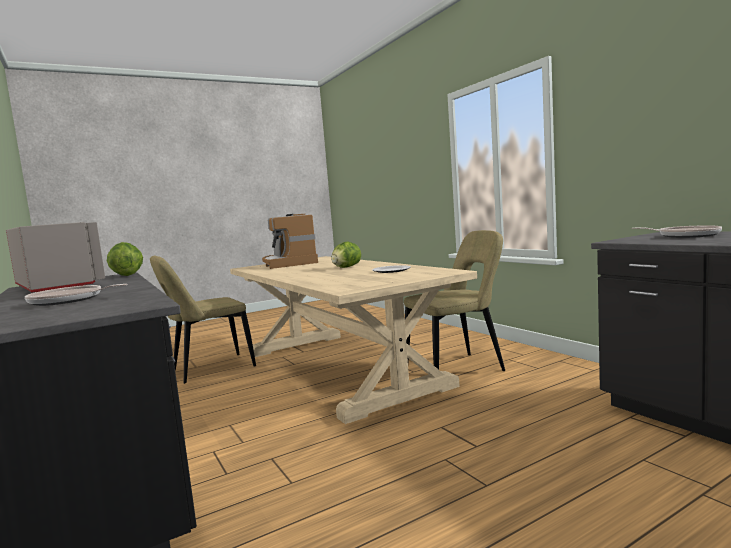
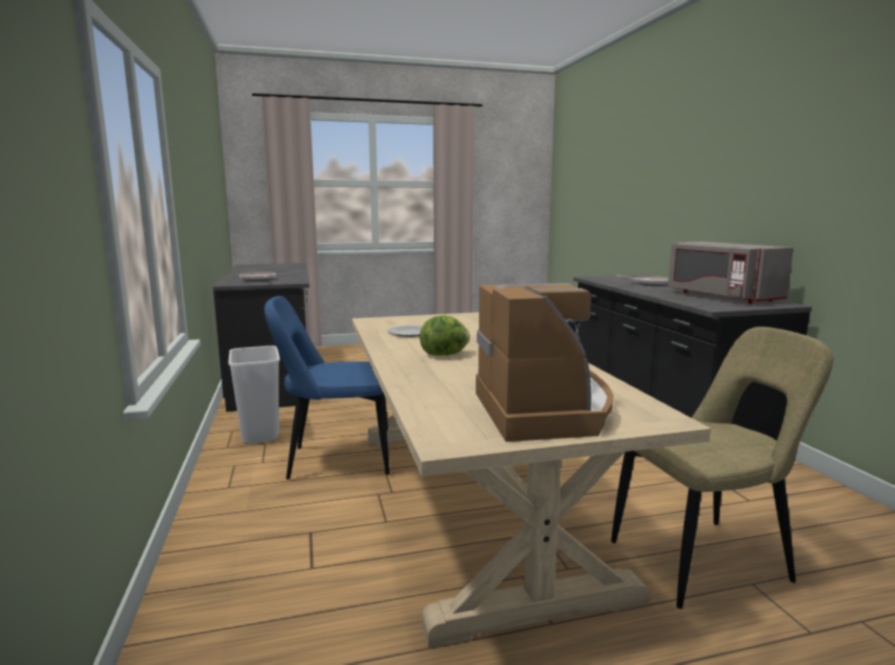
camera: 165 degrees left, 5 degrees up
lettuce [107,242,143,276] -> none
beige chair [404,230,505,371] -> blue chair [264,296,390,479]
none -> white trash can [228,346,280,444]

